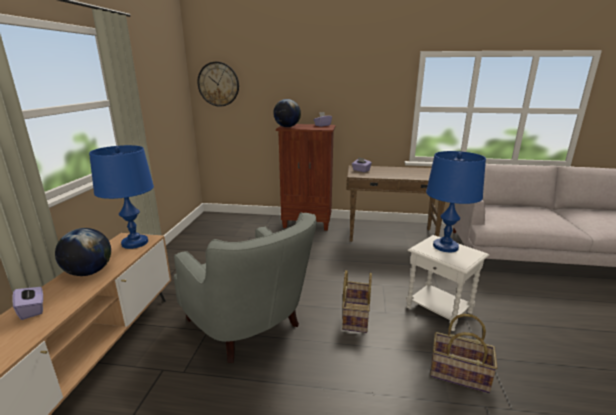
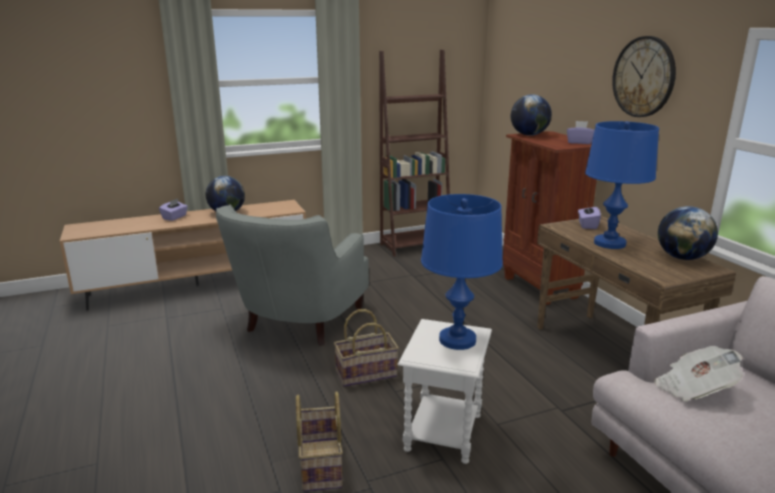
camera: 60 degrees right, 0 degrees up
blue table lamp [89,145,154,249] -> blue table lamp moved to [585,121,659,249]
wall clock [197,62,239,107] -> wall clock moved to [612,36,676,117]
none -> brown bookcase [379,50,450,257]
none -> newspaper [654,346,743,402]
none -> globe [658,206,718,260]

